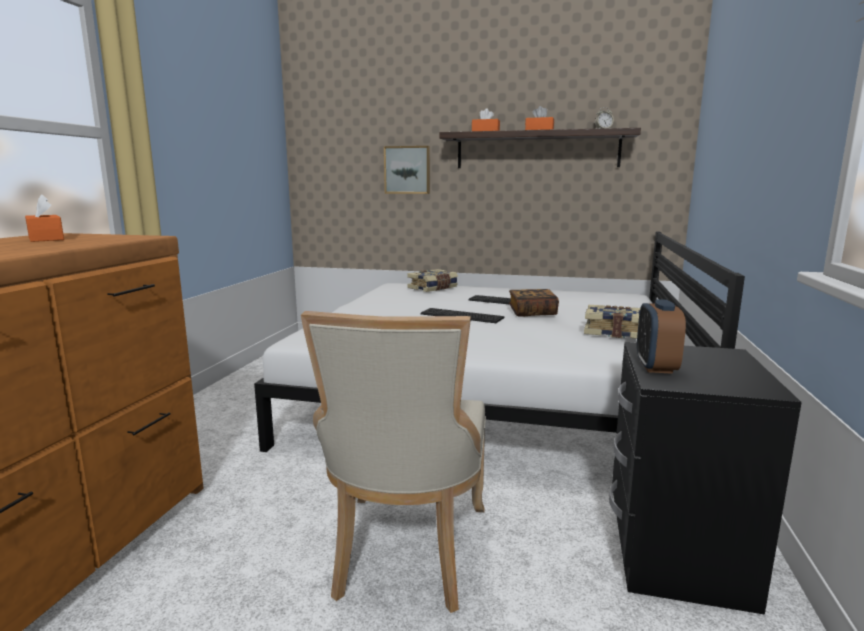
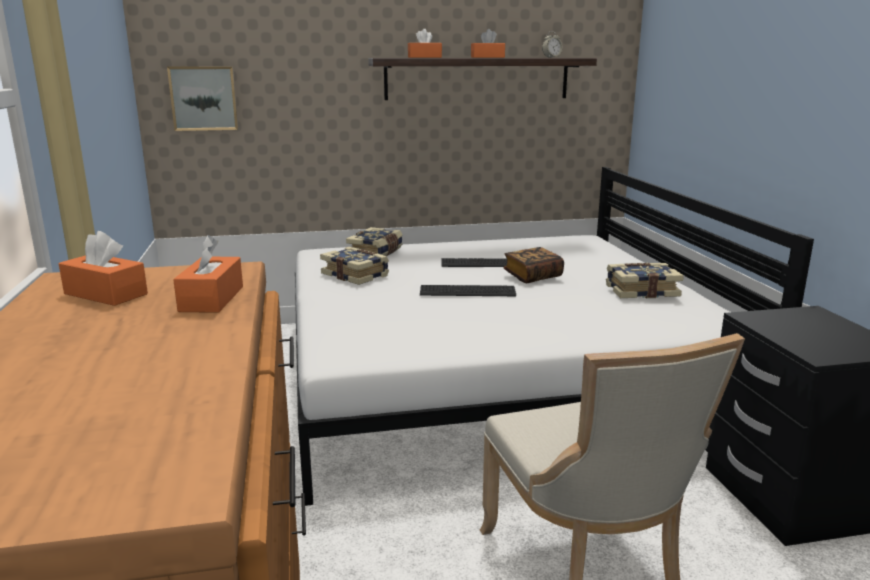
camera: 25 degrees left, 5 degrees up
picture [384,146,430,194] -> picture moved to [167,66,238,131]
alarm clock [637,299,686,374] -> none
none -> orange tissue box [173,235,243,313]
none -> book [320,247,389,285]

